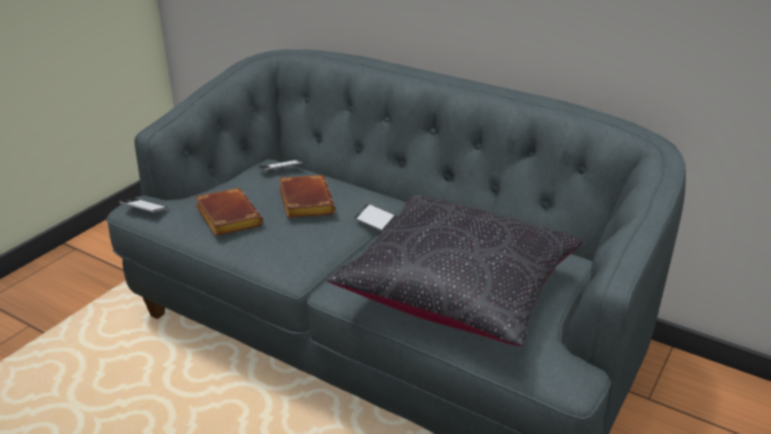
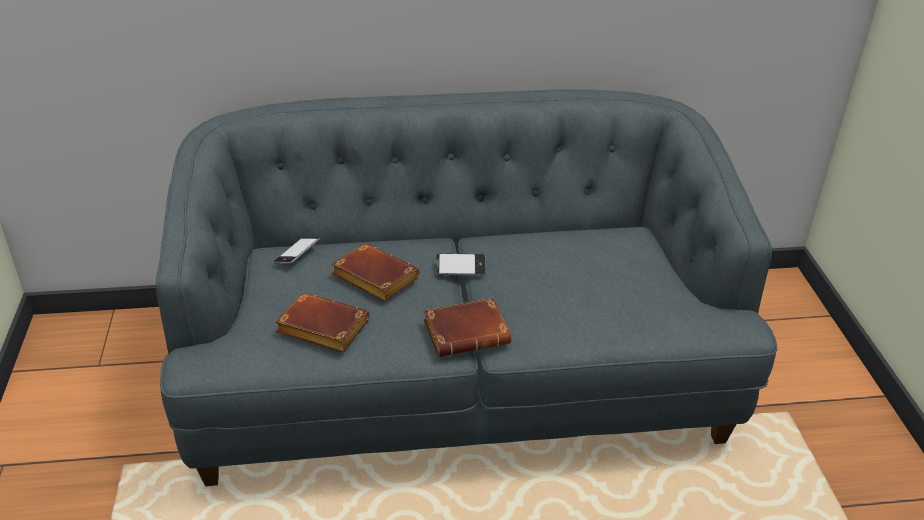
camera: 40 degrees left, 5 degrees up
phone [119,198,168,213] -> none
black pillow [326,195,582,346] -> none
none -> brown book [424,298,511,357]

